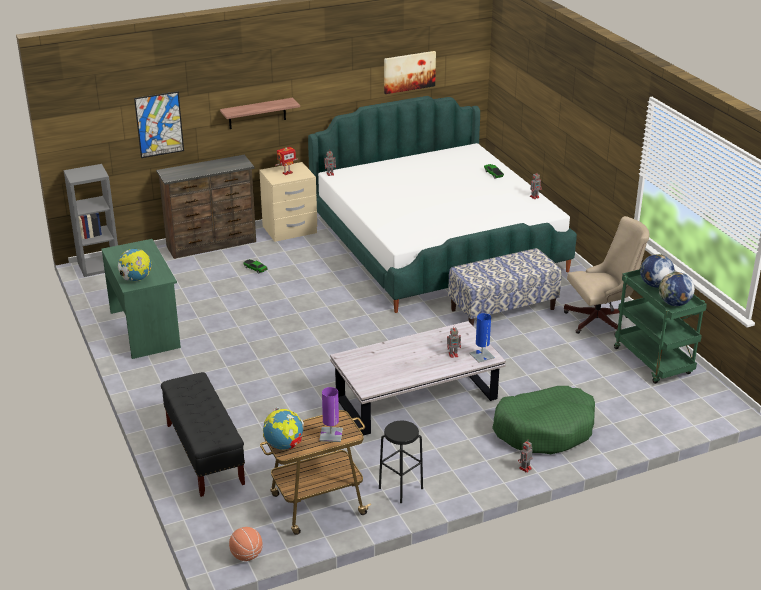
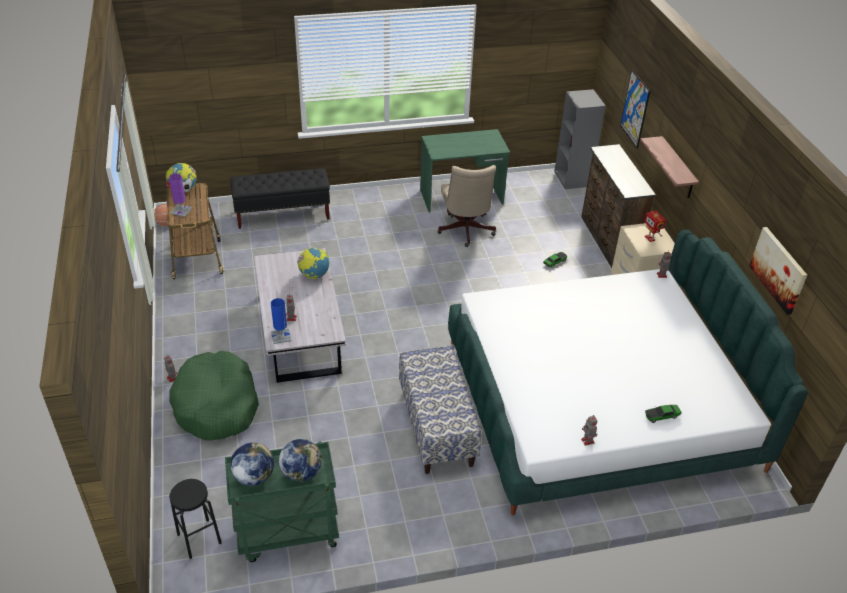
camera: 100 degrees right, 10 degrees up
globe [118,249,151,281] -> globe moved to [297,248,329,279]
black stool [379,421,423,503] -> black stool moved to [169,479,222,559]
beige office chair [564,216,650,335] -> beige office chair moved to [437,165,496,247]

